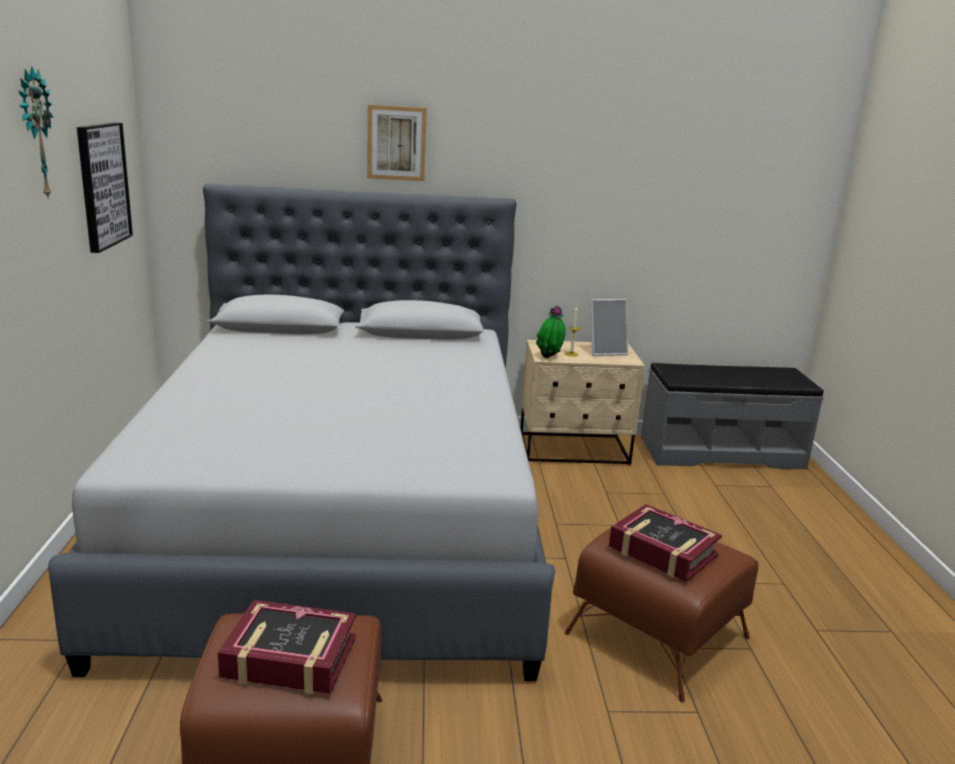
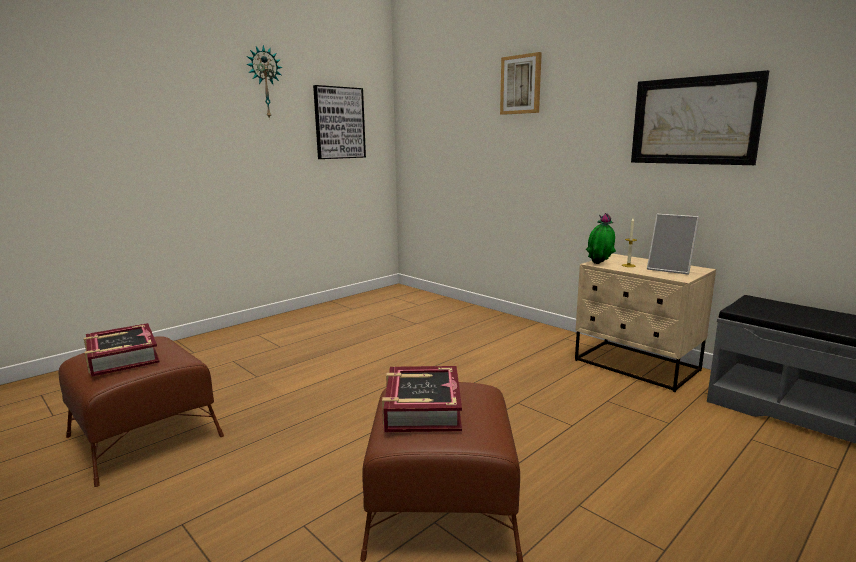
camera: 50 degrees right, 5 degrees down
grey bed [48,184,555,681] -> none
none -> picture [631,70,769,165]

